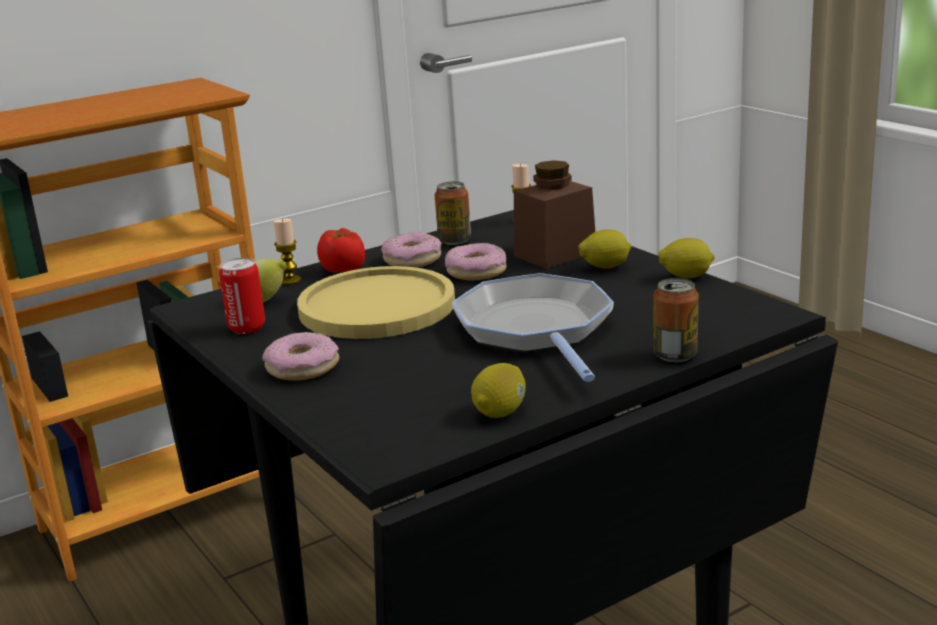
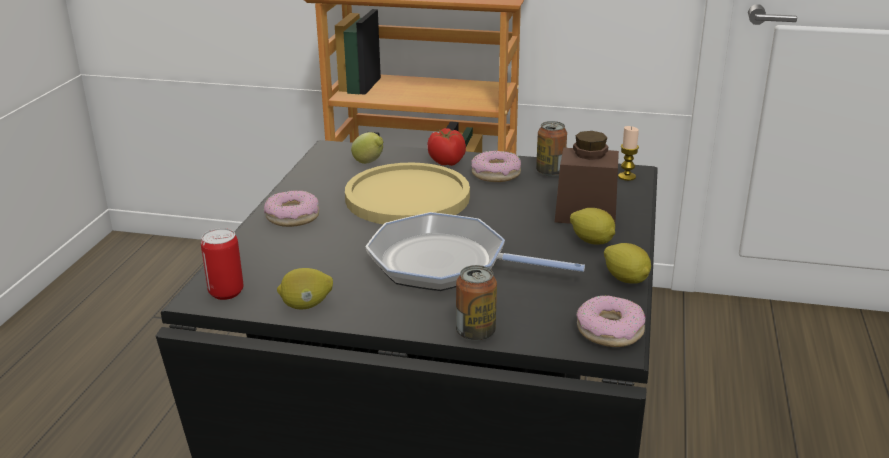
camera: 45 degrees right, 5 degrees up
can [219,258,265,334] -> can moved to [201,228,244,300]
candle [273,219,301,285] -> none
donut [445,243,507,280] -> donut moved to [577,295,645,347]
frying pan [452,273,614,382] -> frying pan turned 105 degrees counterclockwise [365,212,585,291]

